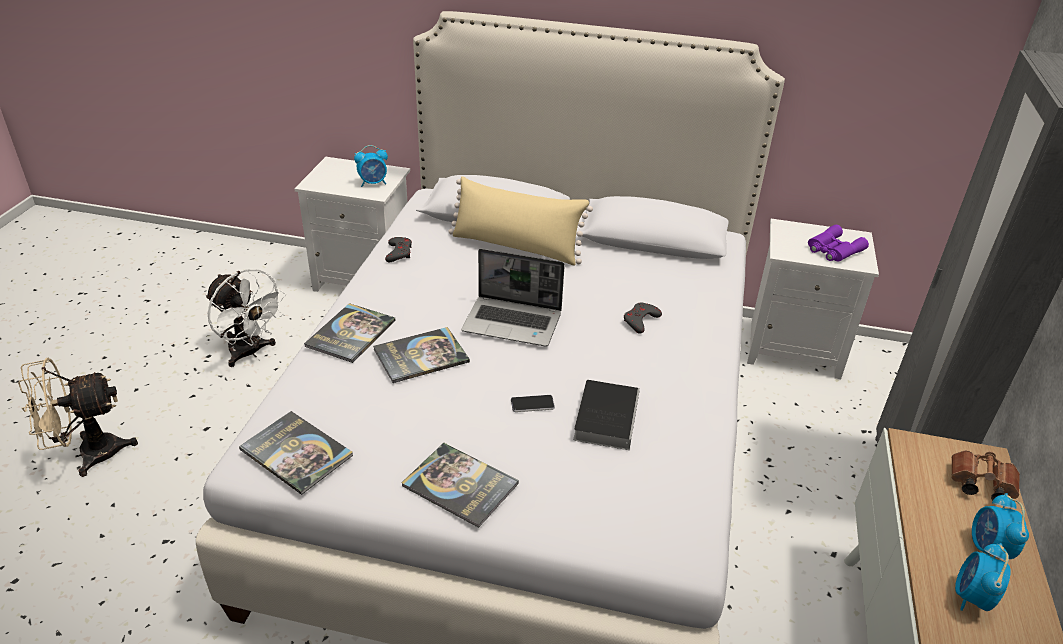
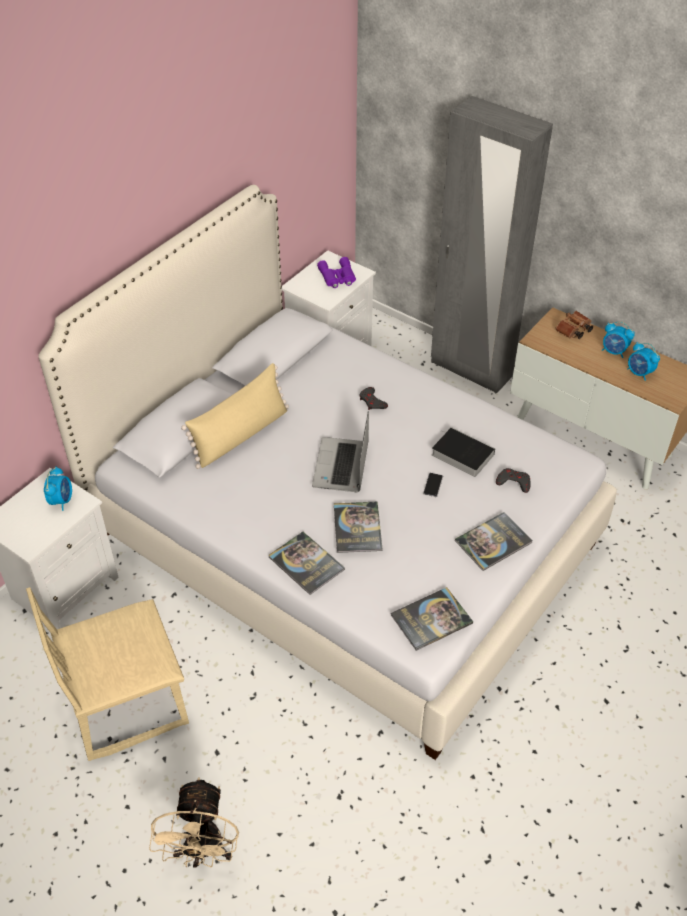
camera: 65 degrees left, 10 degrees up
white fan [206,269,286,367] -> beige chair [26,587,189,761]
grey game controller [385,237,412,262] -> grey game controller moved to [496,468,531,493]
laptop [461,249,565,347] -> laptop turned 150 degrees clockwise [312,411,369,492]

